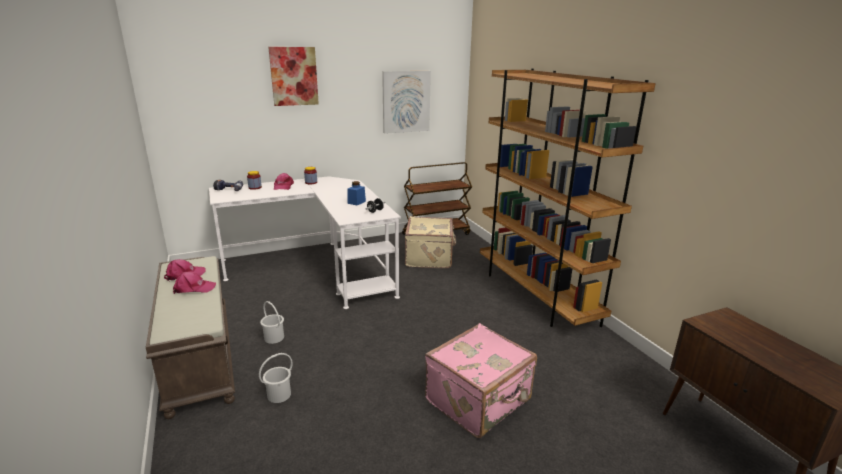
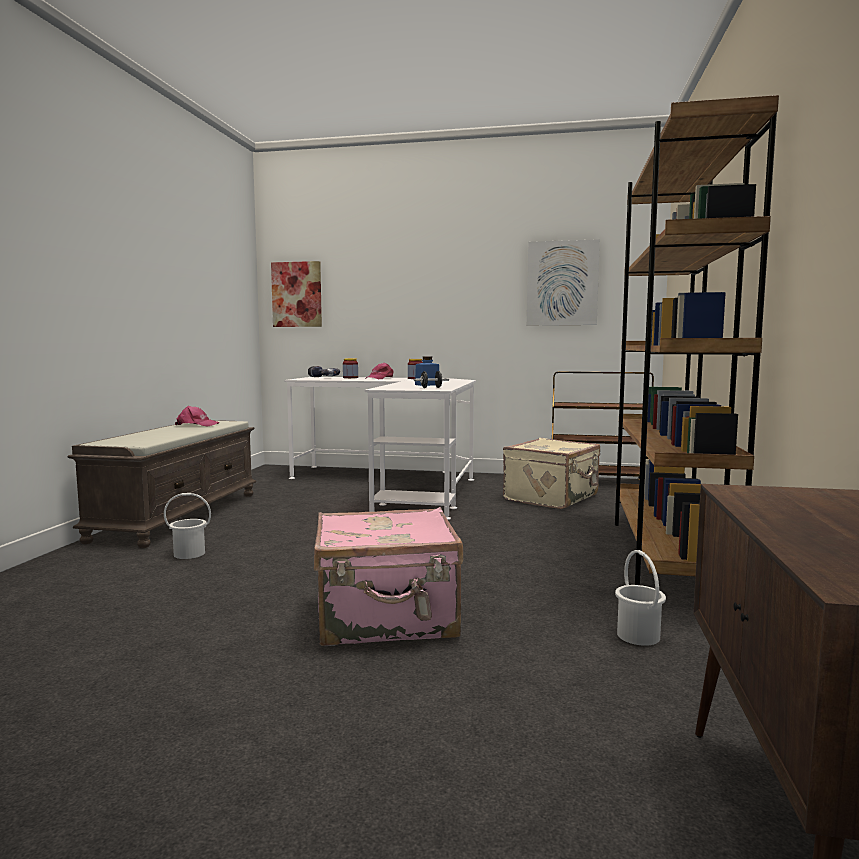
camera: 35 degrees right, 15 degrees down
pink cap [173,272,216,294] -> none
white bucket [260,301,284,344] -> white bucket moved to [615,550,666,646]
picture [268,47,319,106] -> picture moved to [271,261,322,327]

